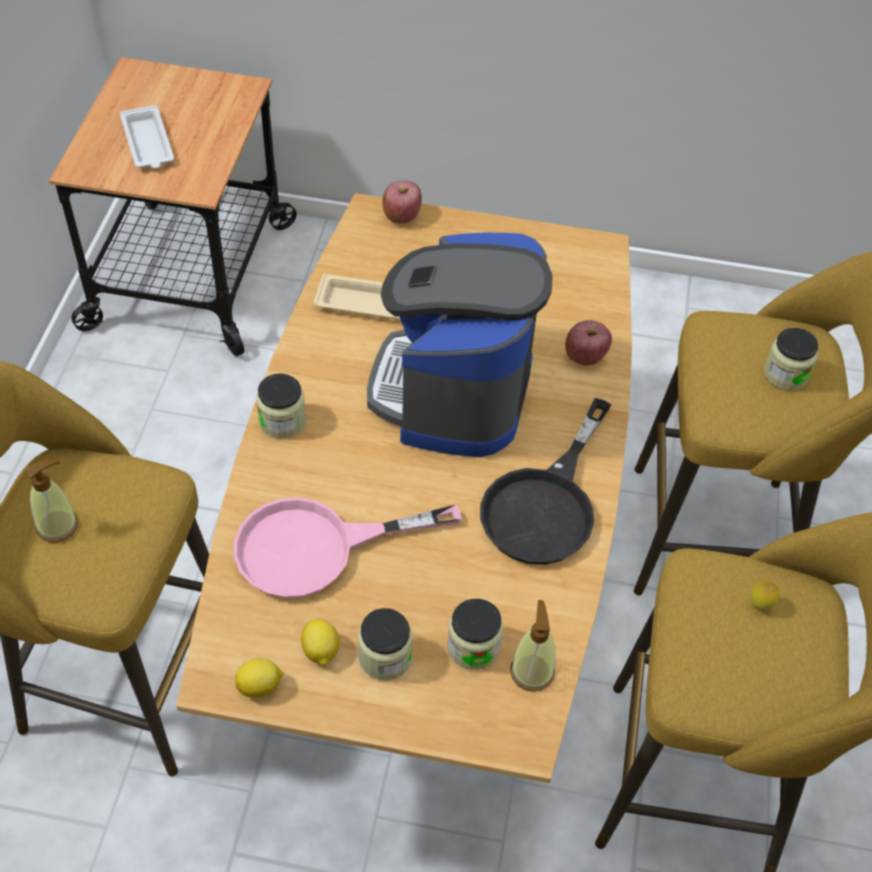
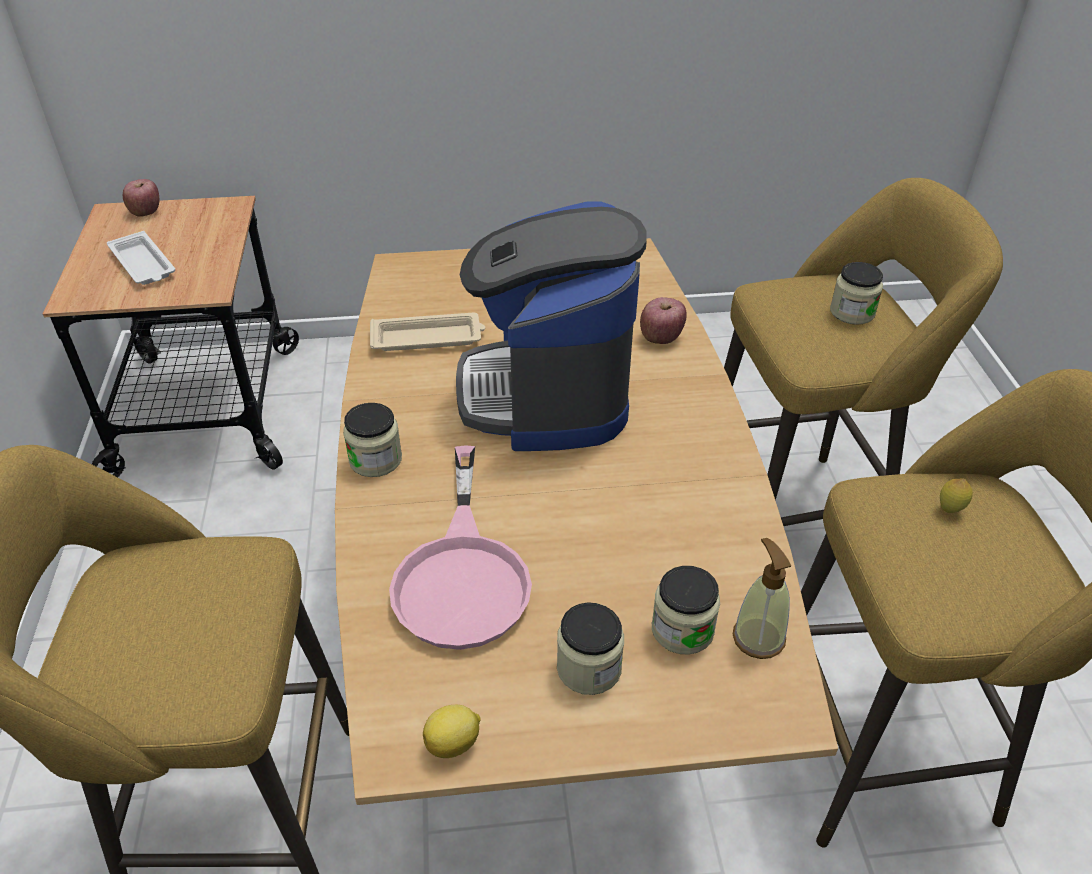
camera: 15 degrees left, 10 degrees down
soap dispenser [26,459,78,542] -> none
pink frying pan [234,497,461,599] -> pink frying pan turned 60 degrees counterclockwise [389,445,532,650]
lemon [301,619,339,666] -> none
apple [382,180,422,224] -> apple moved to [123,179,159,217]
black frying pan [480,398,611,565] -> none

